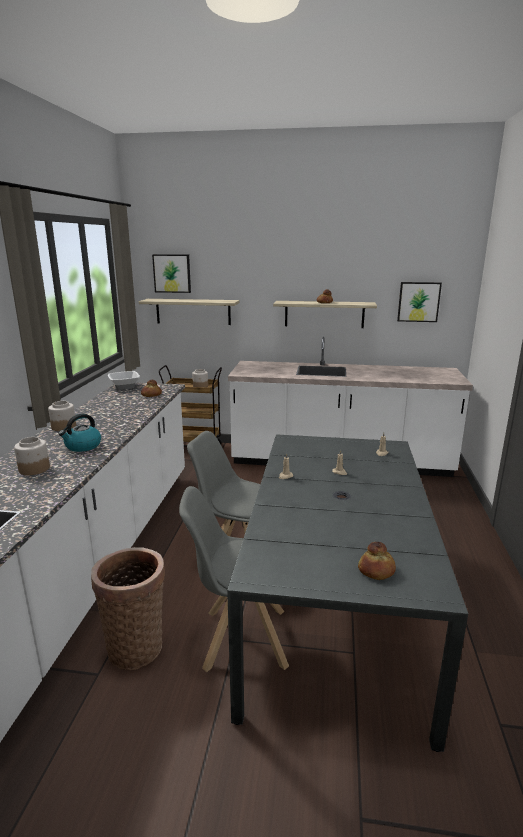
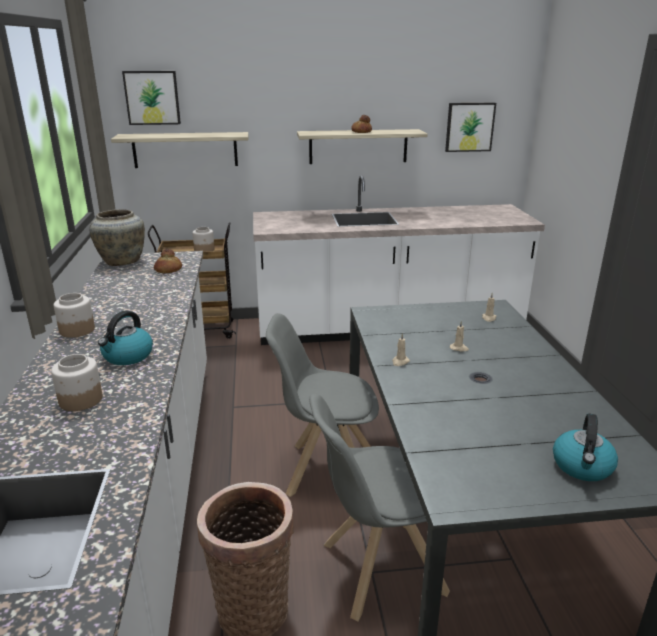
camera: 15 degrees left, 5 degrees up
bowl [108,371,140,390] -> beige vase [89,209,145,266]
bread [358,542,396,580] -> kettle [553,413,618,481]

